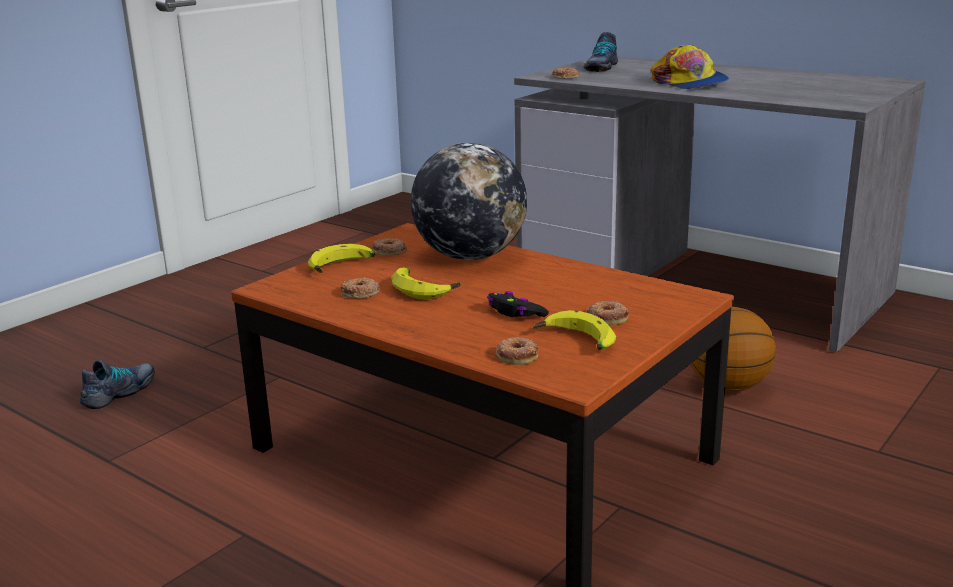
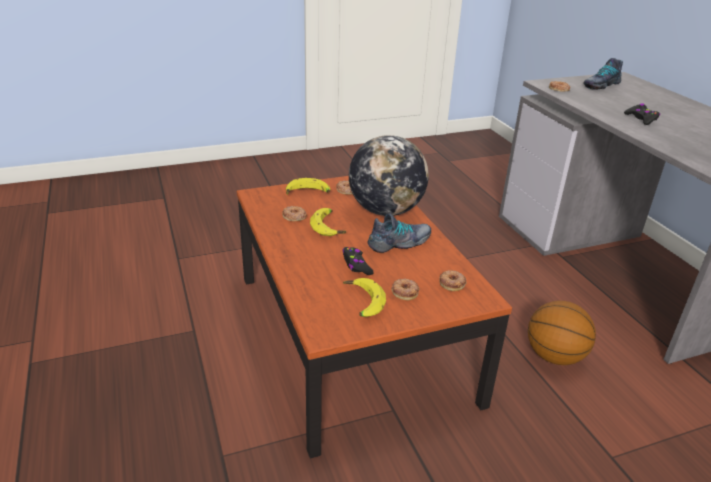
camera: 30 degrees right, 10 degrees up
shoe [80,360,155,409] -> shoe moved to [368,213,431,253]
donut [496,337,538,365] -> donut moved to [439,270,467,291]
cap [651,45,729,89] -> black game controller [624,103,660,125]

